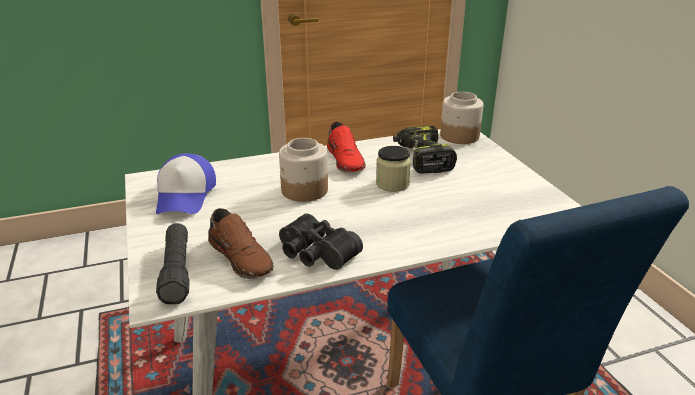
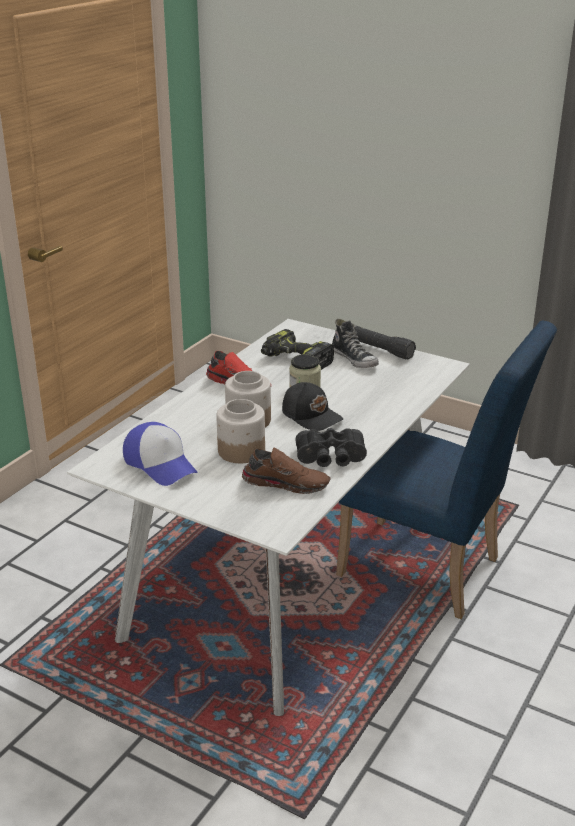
camera: 40 degrees left, 0 degrees up
black flashlight [156,223,190,304] -> black flashlight moved to [355,326,416,359]
jar [440,92,483,144] -> jar moved to [216,399,265,463]
none -> black cap [282,382,343,431]
none -> shoe [332,319,379,368]

